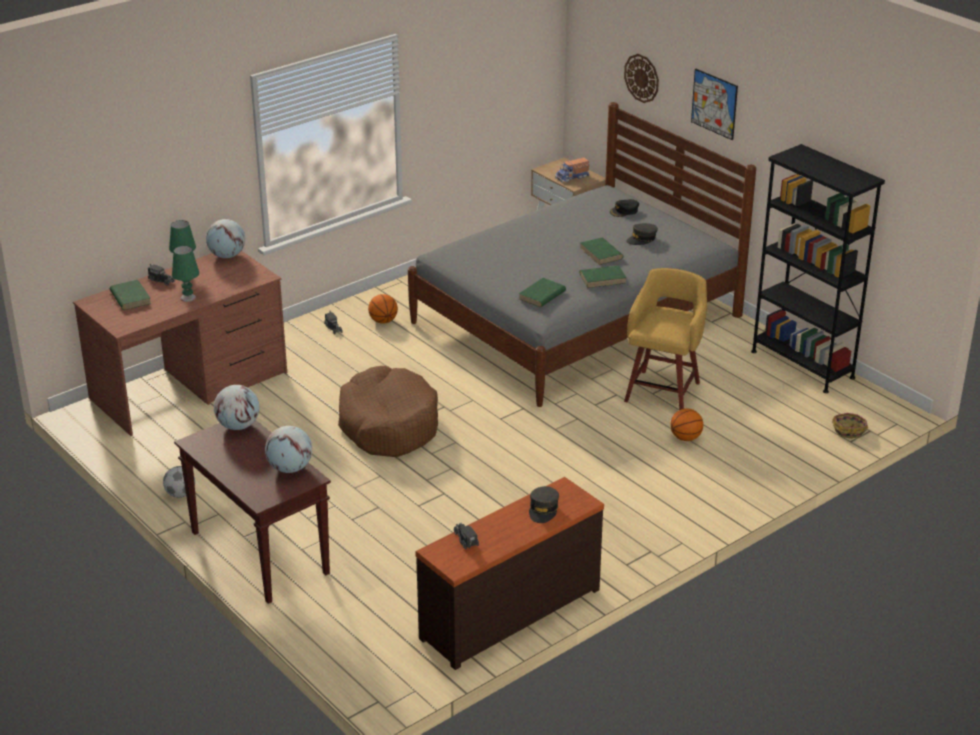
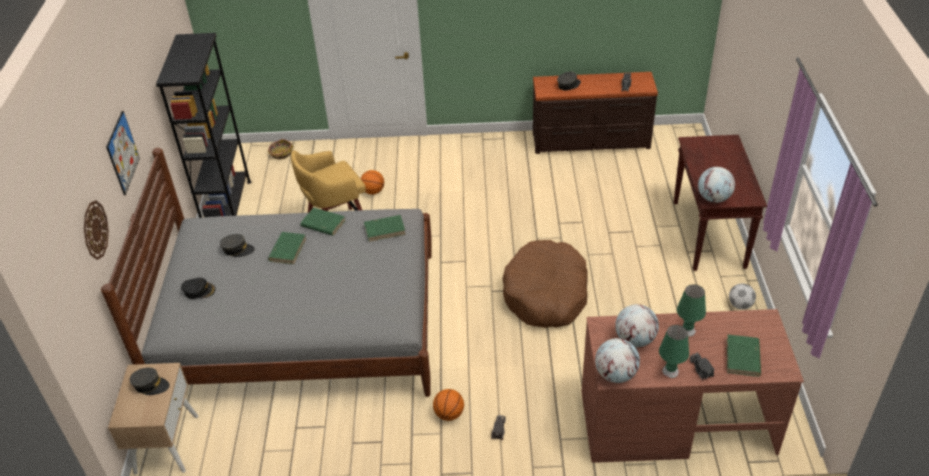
camera: 140 degrees left, 10 degrees up
globe [265,426,312,473] -> globe moved to [615,304,659,347]
toy truck [555,157,590,183] -> grey cap [130,368,170,395]

